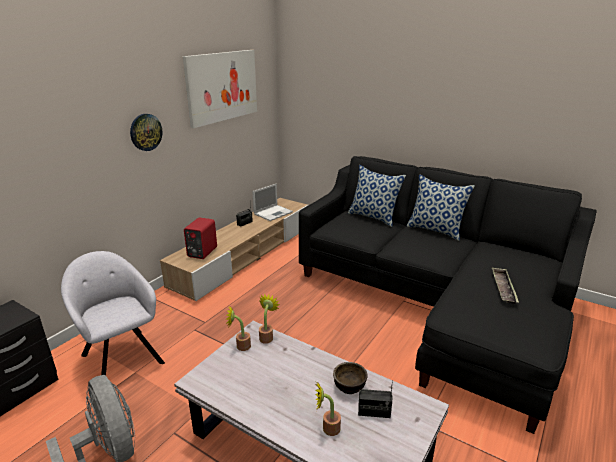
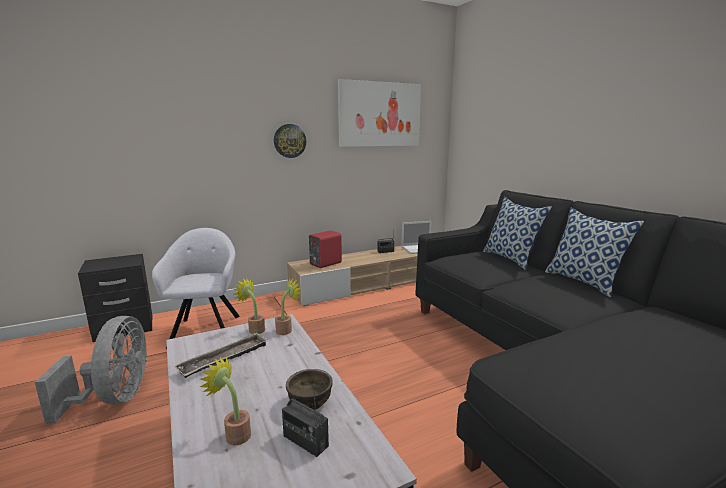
camera: 30 degrees right, 10 degrees down
tray [492,267,519,304] -> tray moved to [174,332,268,378]

